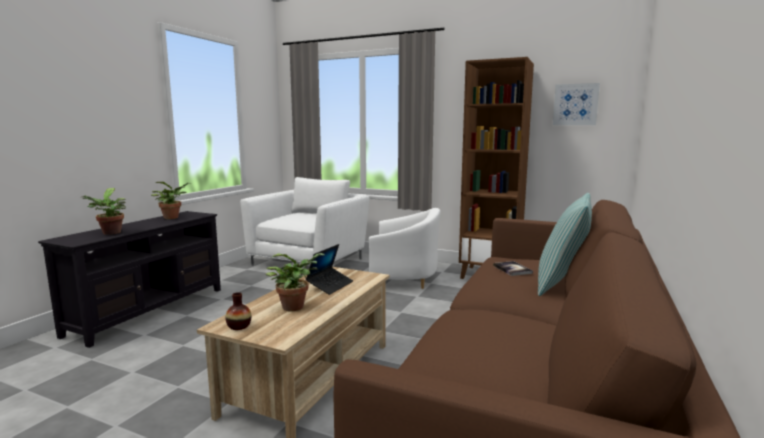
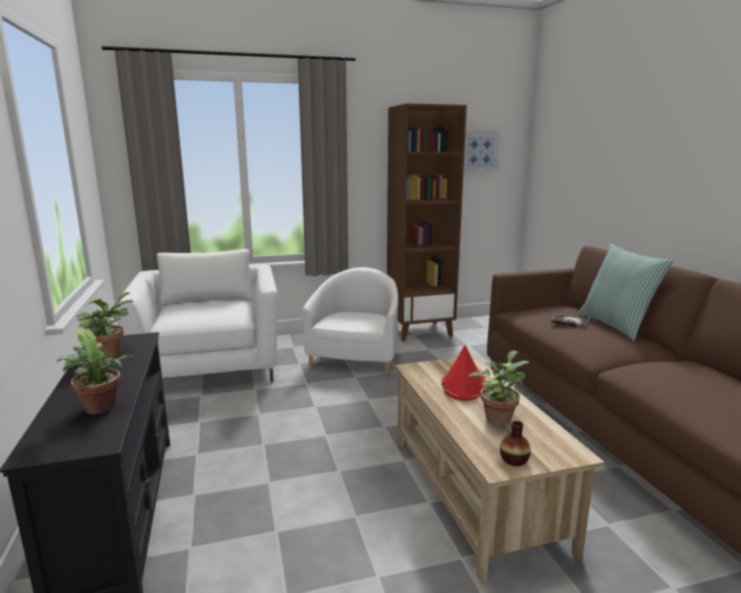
camera: 40 degrees left, 5 degrees up
laptop [306,244,353,295] -> red hat [441,345,486,401]
white armchair [369,208,440,289] -> white armchair turned 45 degrees counterclockwise [302,267,398,375]

